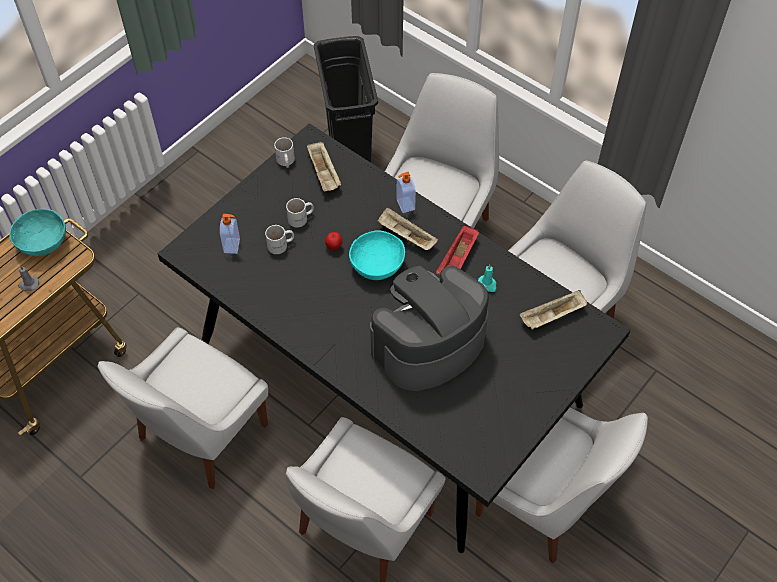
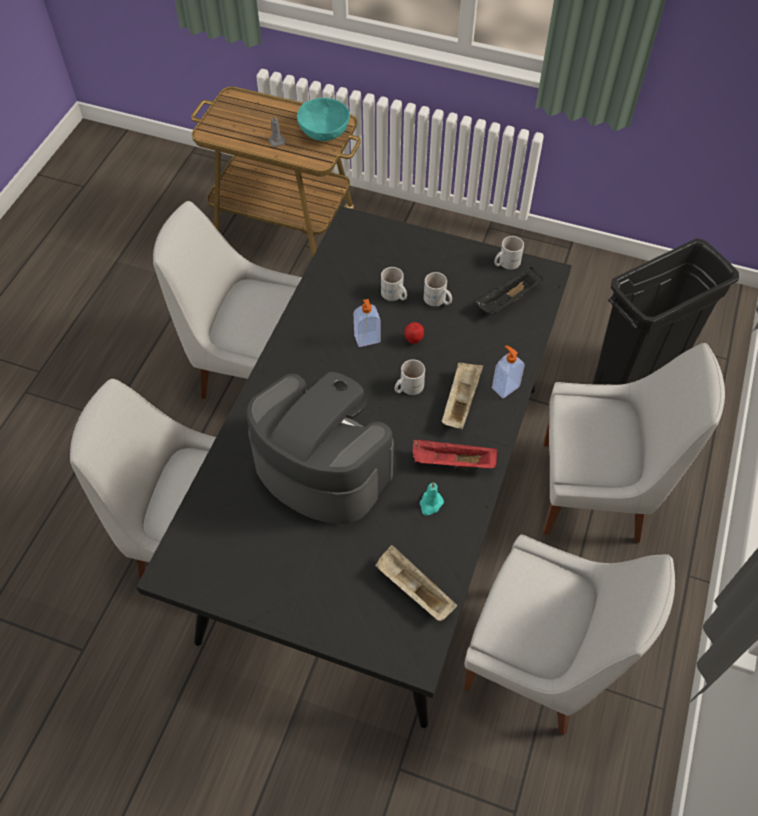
camera: 70 degrees right, 0 degrees up
soap dispenser [220,214,240,254] -> soap dispenser moved to [354,299,381,347]
beige tray [307,142,341,191] -> black tray [476,267,543,315]
turquoise bowl [349,231,405,280] -> white mug [395,359,425,395]
white chair [475,408,648,564] -> none

